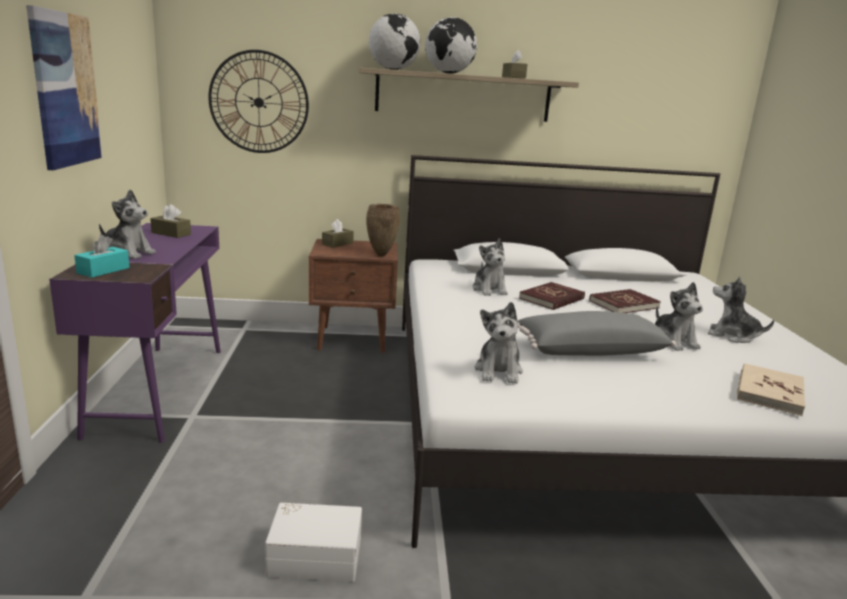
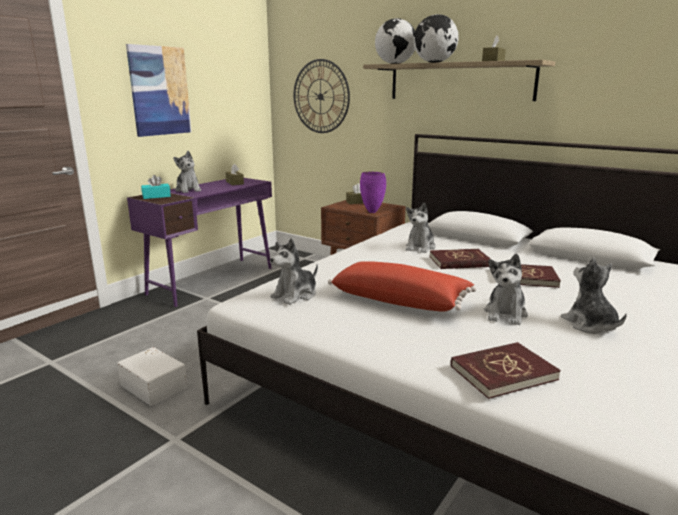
camera: 40 degrees right, 0 degrees up
brown vase [366,204,400,256] -> purple vase [360,172,386,213]
grey pillow [518,311,676,356] -> red pillow [328,261,476,312]
beige book [737,363,805,416] -> red book [451,342,561,399]

